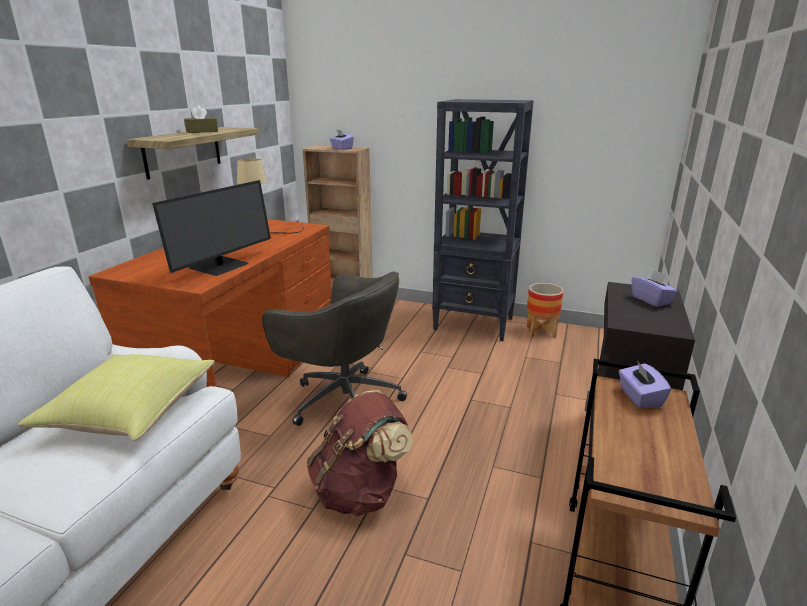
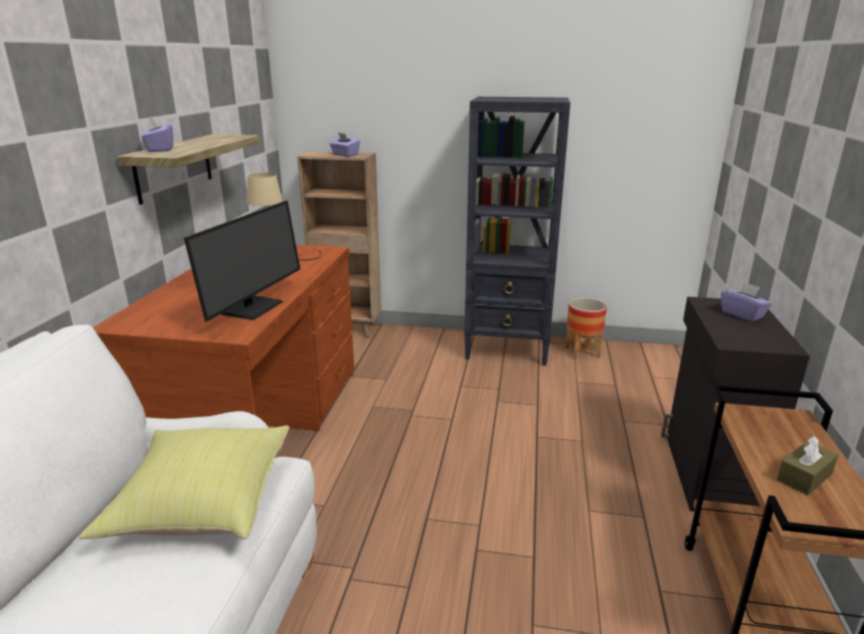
camera: 10 degrees left, 0 degrees up
brown tissue box [184,105,218,133] -> brown tissue box moved to [777,435,838,496]
grey office chair [262,271,407,426] -> none
brown backpack [307,390,413,516] -> none
purple tissue box [619,361,671,408] -> purple tissue box moved to [141,117,173,152]

